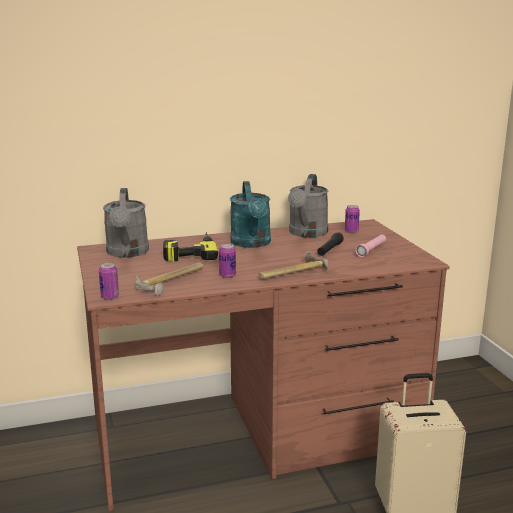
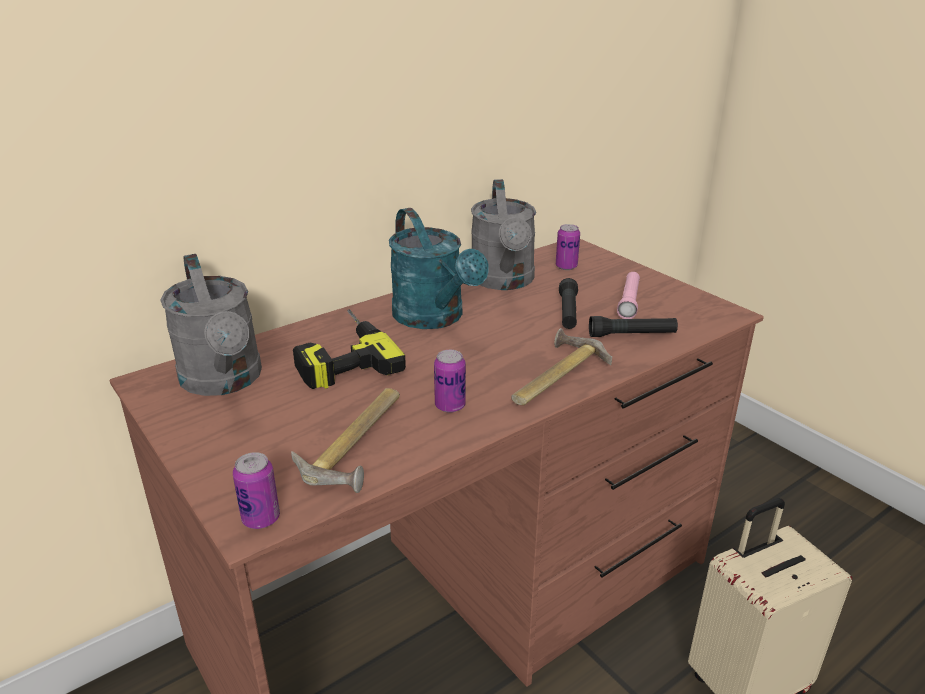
camera: 20 degrees left, 10 degrees up
none -> black flashlight [589,316,678,337]

